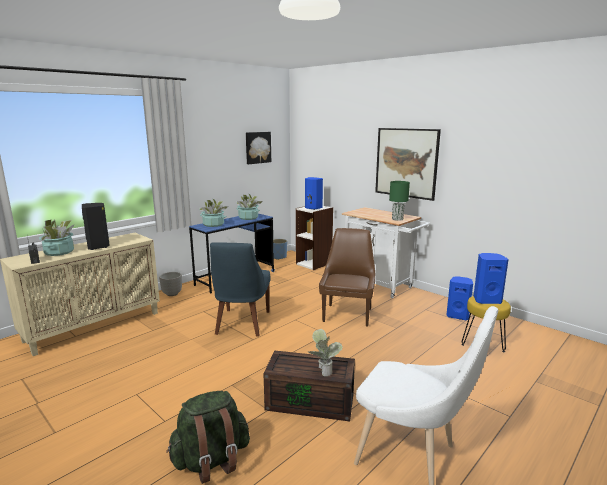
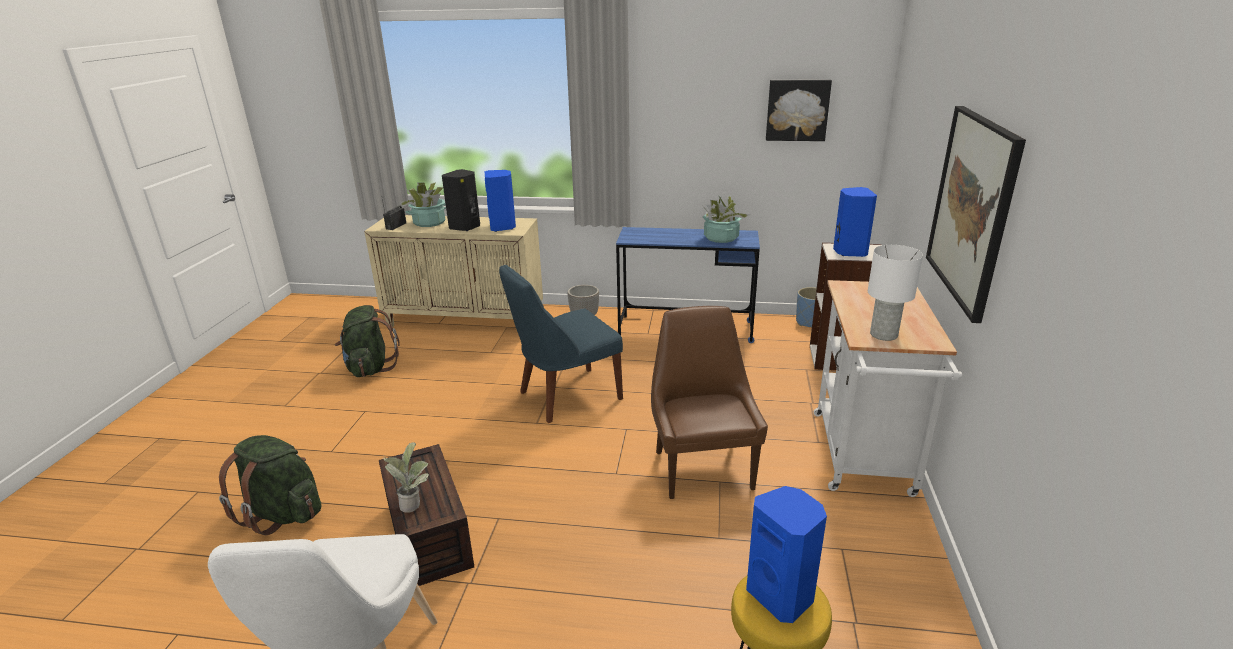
camera: 55 degrees right, 10 degrees up
potted plant [199,199,228,227] -> none
brown chair [319,228,375,327] -> brown chair turned 75 degrees counterclockwise [651,306,768,499]
green table lamp [389,181,410,221] -> white table lamp [868,245,923,341]
blue speaker [446,276,473,320] -> blue speaker moved to [485,170,516,232]
none -> green backpack [335,305,400,377]

